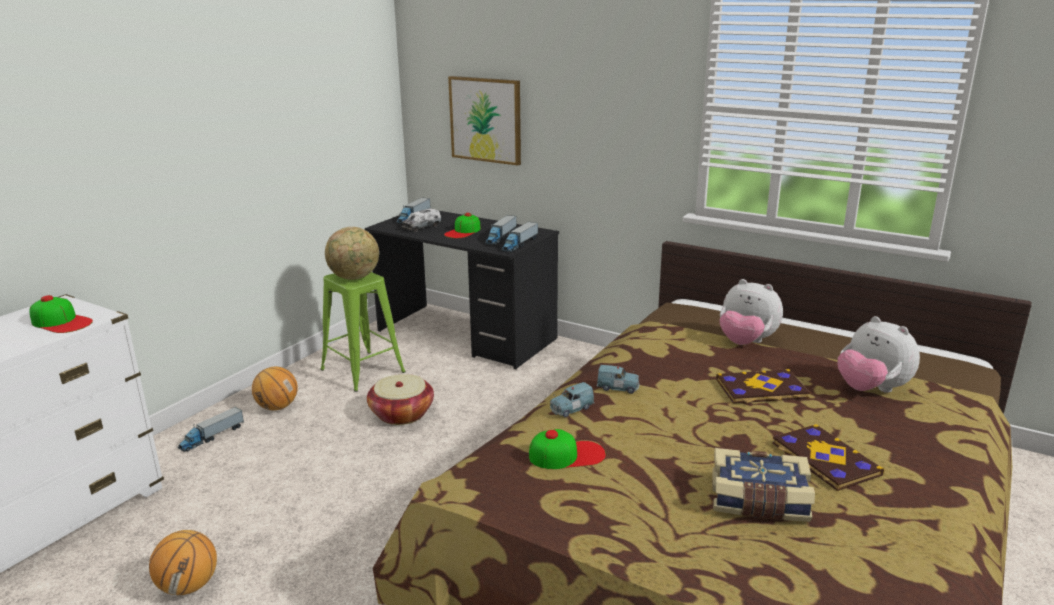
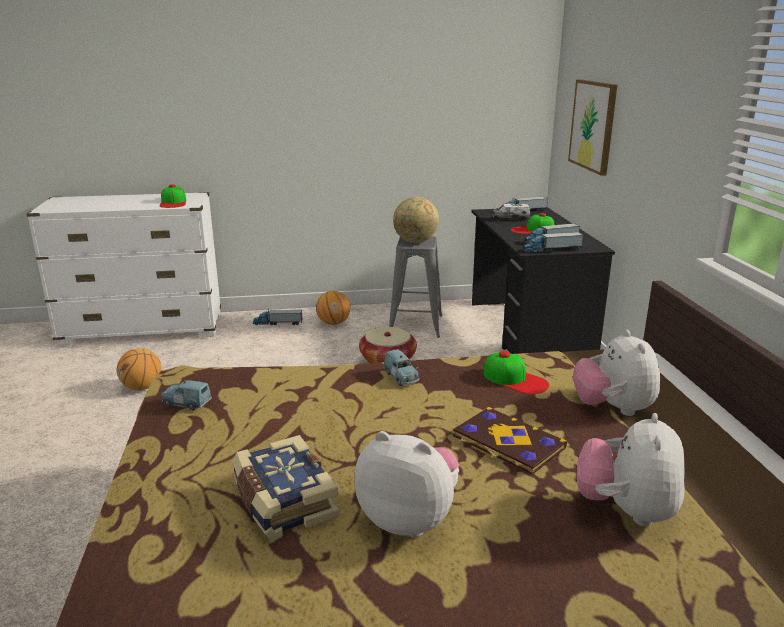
camera: 50 degrees right, 0 degrees up
green stool [320,272,406,392] -> grey stool [389,236,443,338]
cap [529,429,606,469] -> cap moved to [484,351,549,394]
blue toy car [550,382,594,417] -> blue toy car moved to [161,380,212,410]
book [772,424,884,491] -> plush toy [354,431,459,537]

